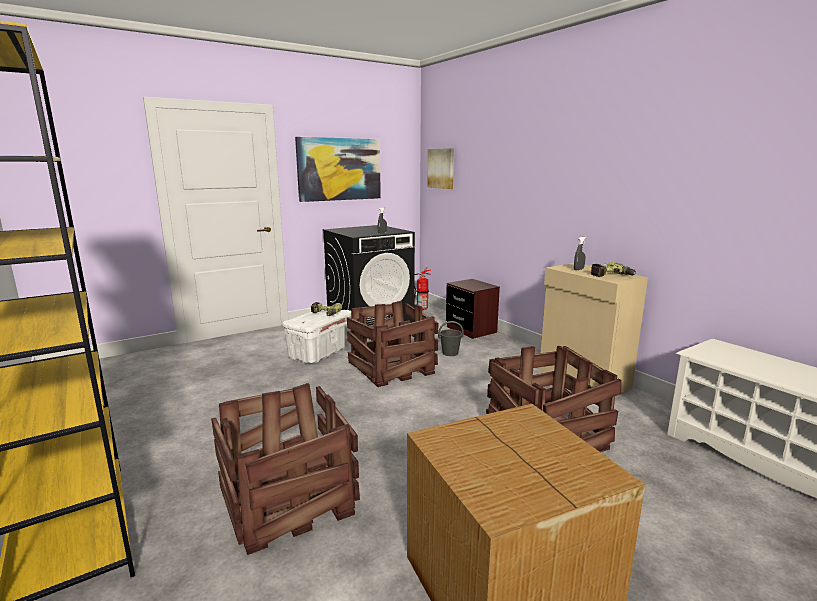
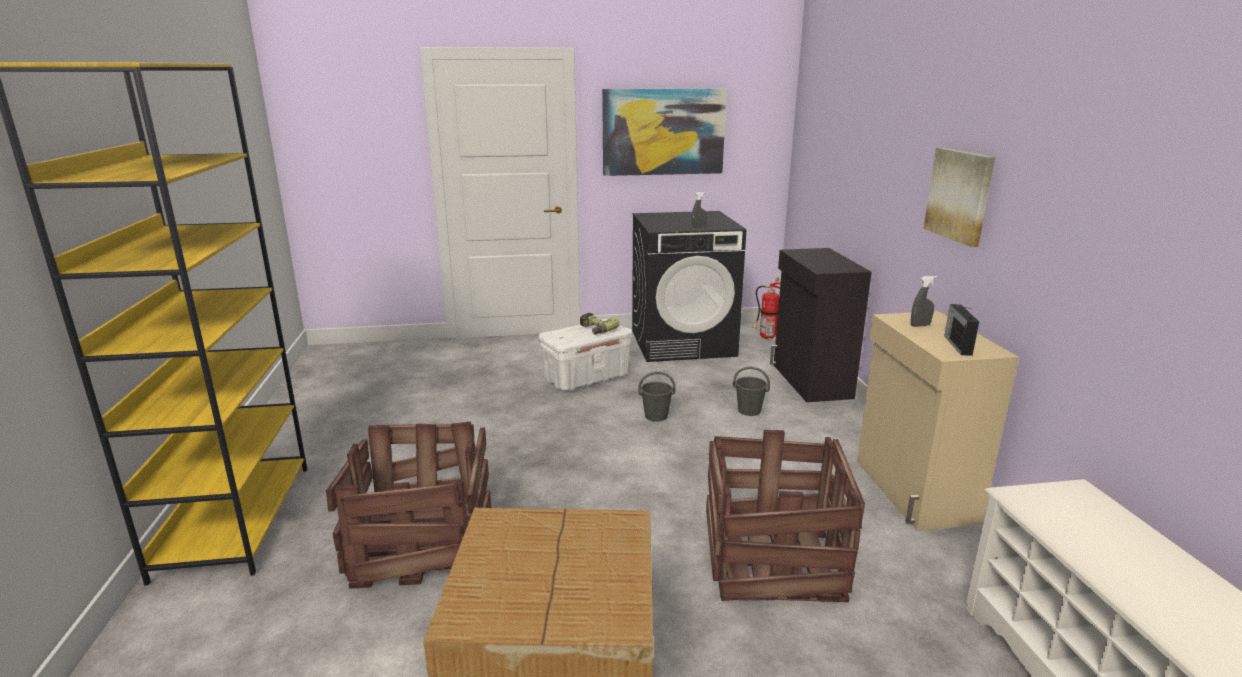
camera: 25 degrees right, 5 degrees up
crate [347,301,439,387] -> grey bucket [638,372,675,422]
picture [427,148,454,189] -> picture moved to [923,148,995,247]
brown nightstand [446,279,500,339] -> black cabinet [770,248,872,402]
power drill [591,262,636,277] -> radio [944,304,979,356]

